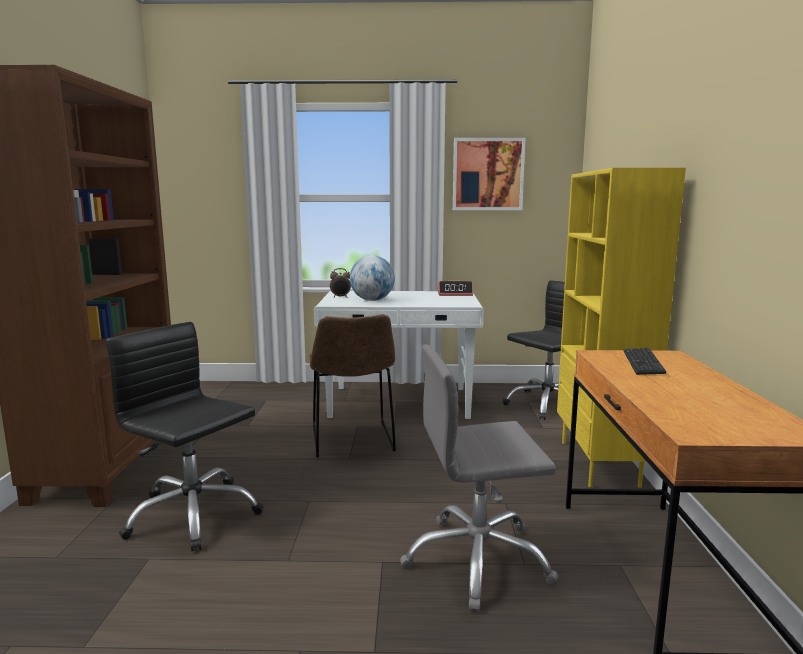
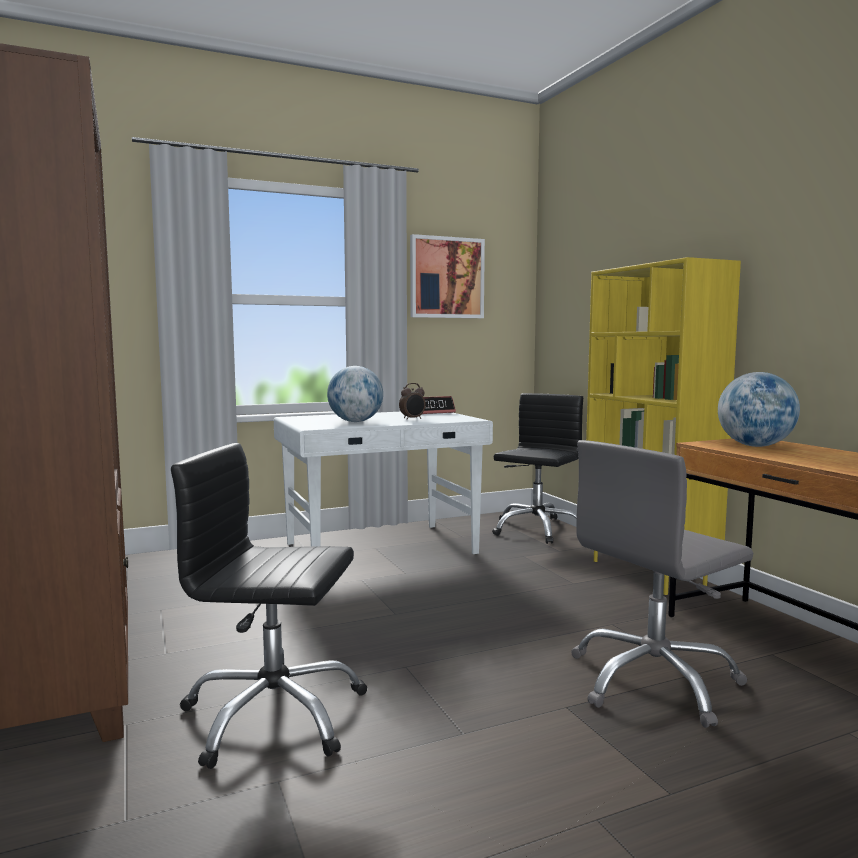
camera: 25 degrees left, 5 degrees down
brown chair [309,314,396,457] -> none
alarm clock [330,268,351,298] -> alarm clock moved to [399,383,426,419]
keyboard [623,348,666,375] -> globe [718,372,800,447]

